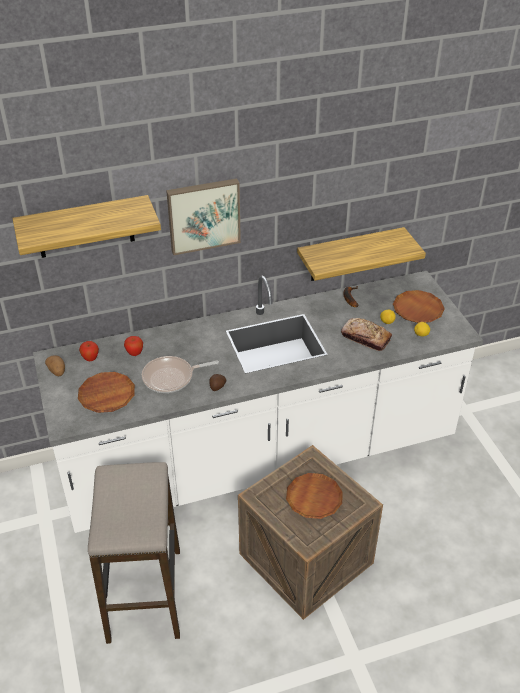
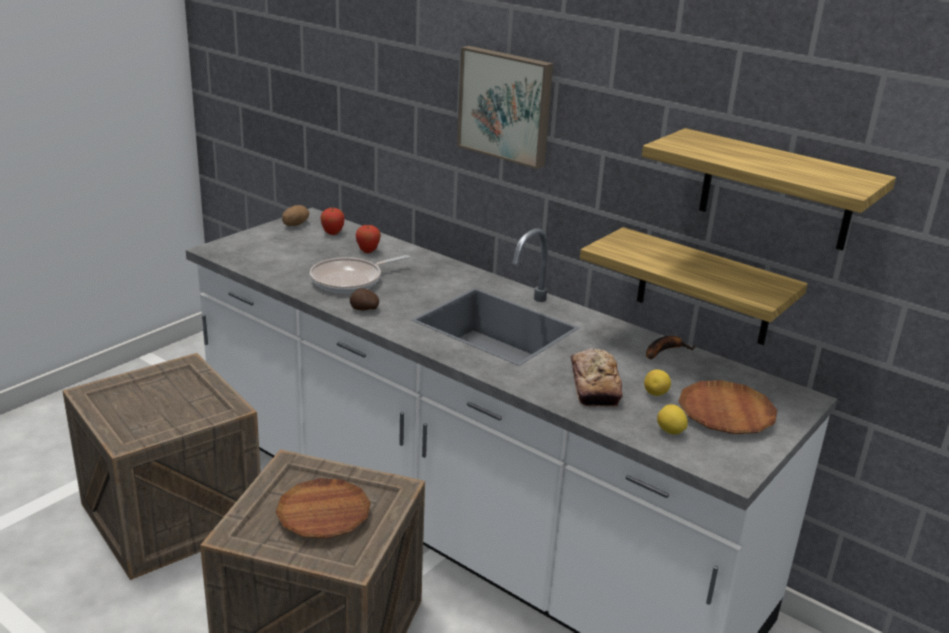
camera: 55 degrees right, 15 degrees down
shelf [12,195,161,258] -> shelf moved to [642,128,896,251]
brown plate [78,372,135,413] -> none
stool [88,462,180,644] -> crate [62,353,261,580]
frying pan [142,356,219,393] -> frying pan turned 75 degrees counterclockwise [310,255,409,293]

